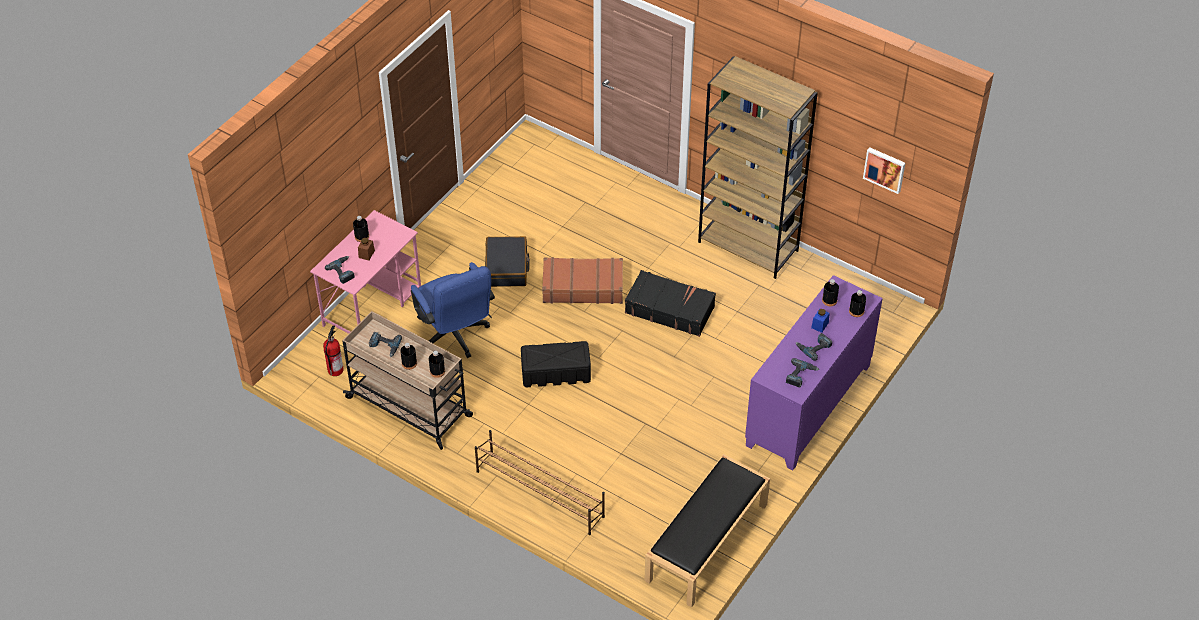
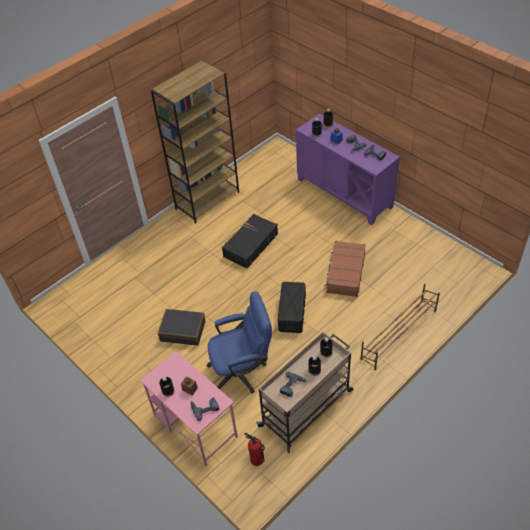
camera: 75 degrees left, 0 degrees up
brown suitcase [542,257,623,304] -> brown suitcase moved to [325,241,366,297]
black bench [644,454,770,608] -> none
picture [863,147,905,194] -> none

